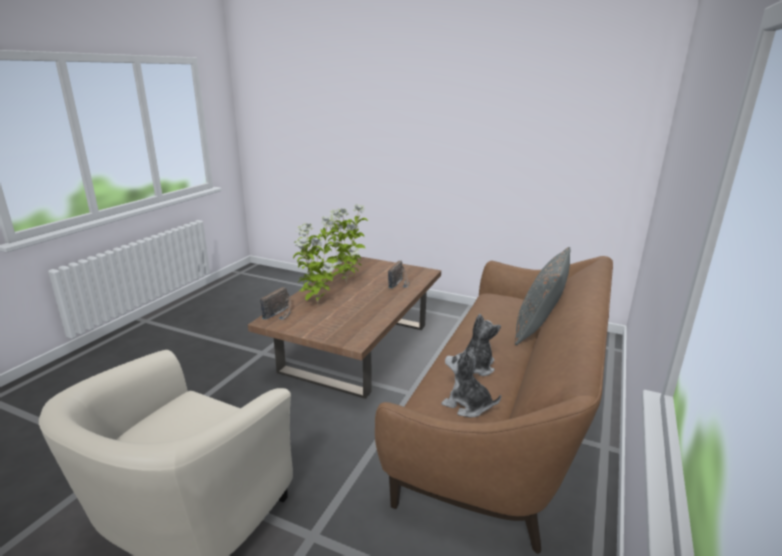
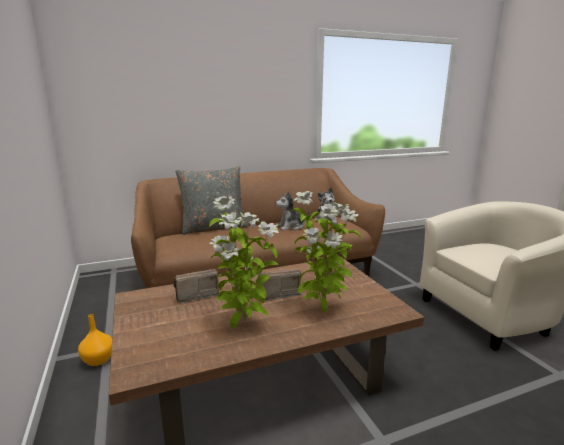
camera: 135 degrees left, 5 degrees down
radio [260,287,291,320] -> radio moved to [259,269,301,300]
none -> orange vase [78,314,112,366]

